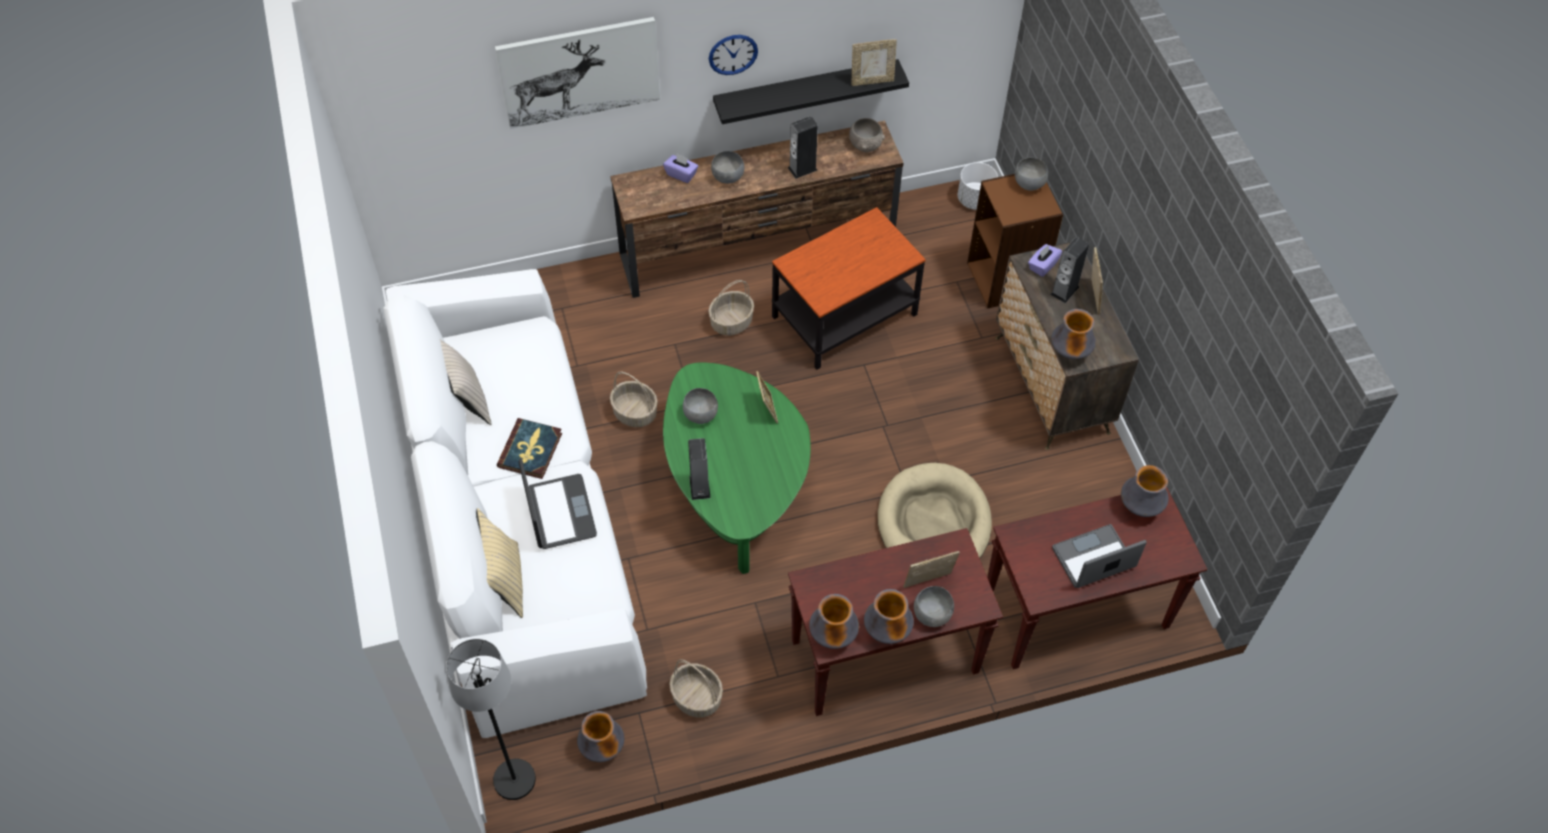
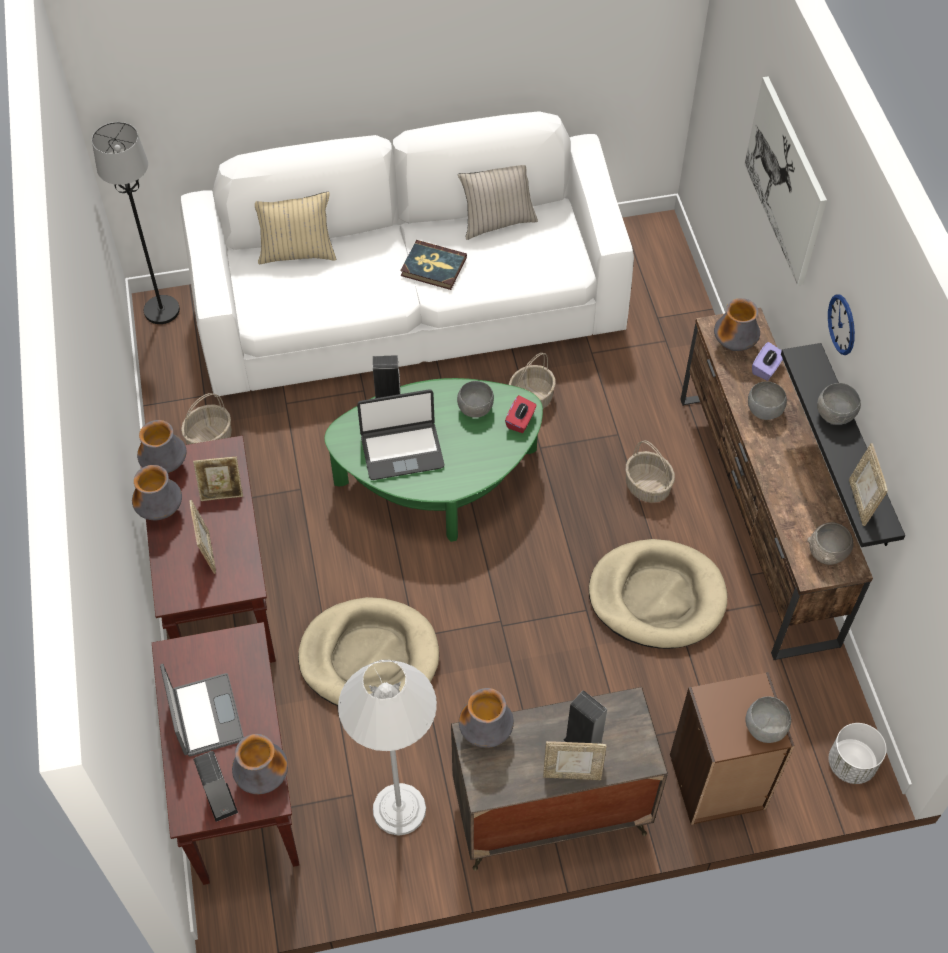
camera: 95 degrees right, 0 degrees up
laptop [519,458,597,549] -> laptop moved to [357,389,444,480]
vase [577,711,624,762] -> vase moved to [714,298,760,351]
picture frame [756,371,778,423] -> picture frame moved to [193,457,243,501]
side table [772,207,926,370] -> beige dog bed [589,539,727,649]
speaker [788,116,818,179] -> speaker moved to [194,751,238,822]
grey bowl [914,586,954,627] -> grey bowl moved to [817,383,861,425]
purple tissue box [1028,244,1062,277] -> none
none -> white floor lamp [338,660,437,836]
none -> red tissue box [505,395,537,433]

